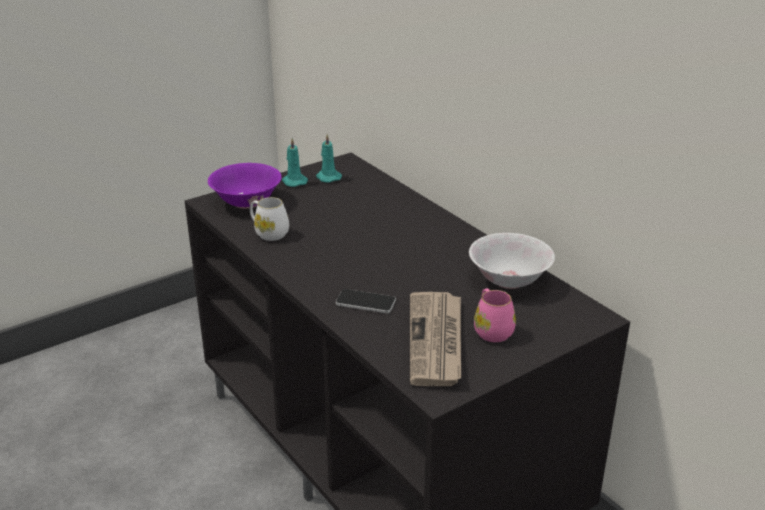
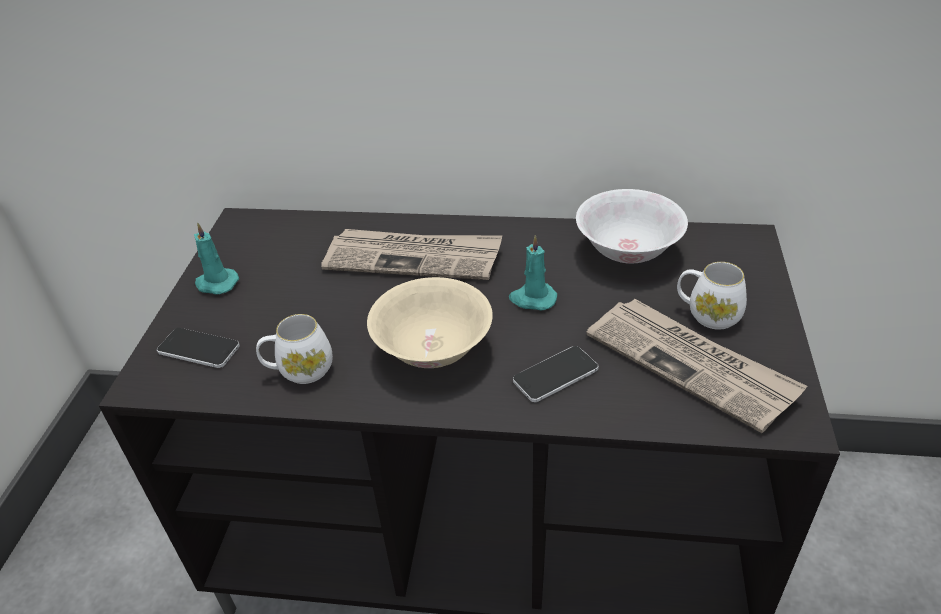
camera: 45 degrees left, 10 degrees up
purple bowl [208,163,282,209] -> phone [157,328,240,368]
turquoise candle [316,134,342,183] -> turquoise candle moved to [509,235,557,310]
pink mug [474,288,516,342] -> white mug [677,262,747,330]
none -> newspaper [321,229,502,280]
none -> beige bowl [367,277,493,368]

